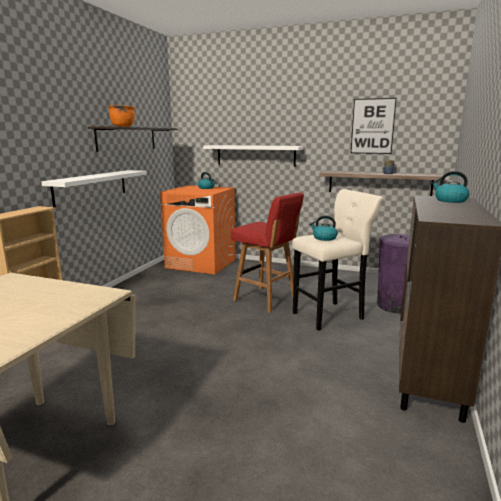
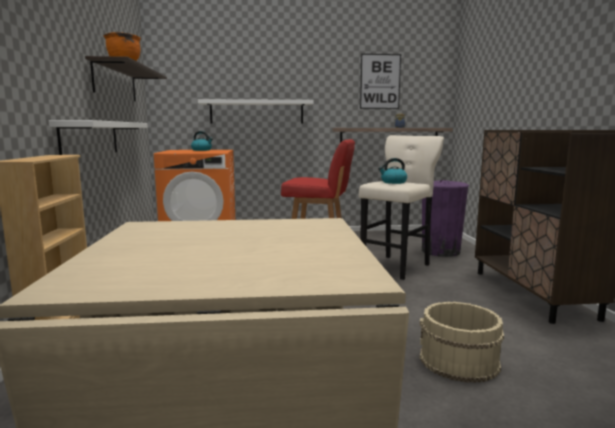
camera: 25 degrees left, 5 degrees down
kettle [432,171,469,203] -> none
none -> beige bucket [420,302,504,383]

